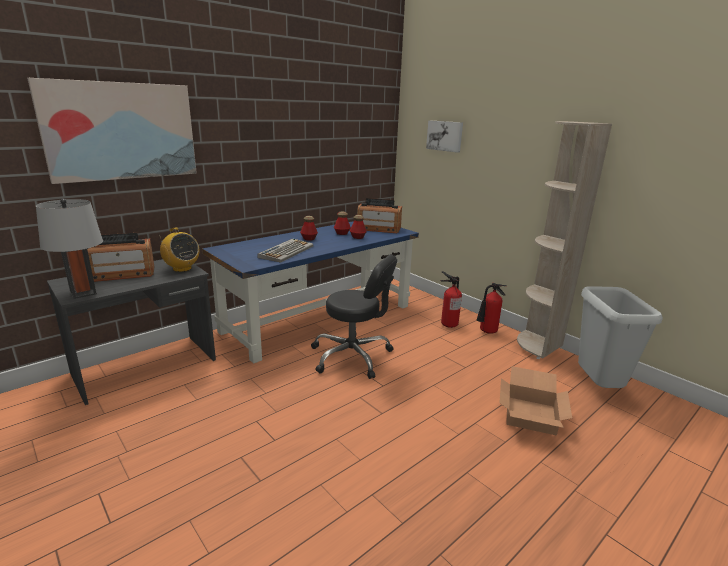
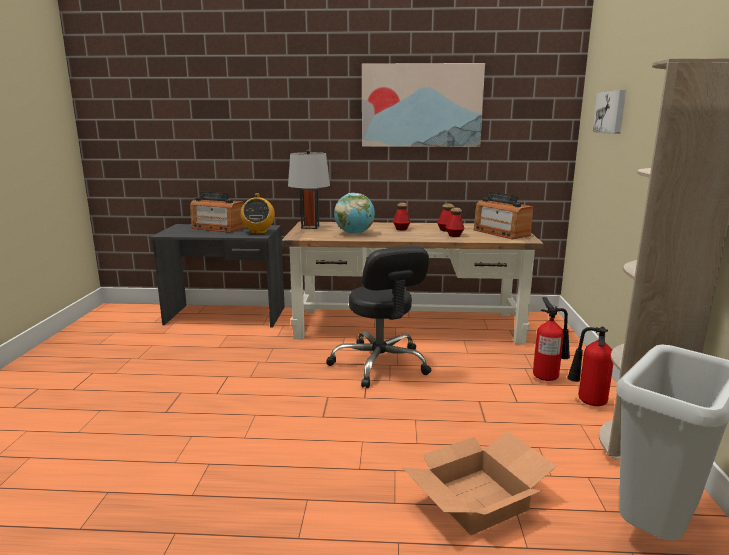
camera: 45 degrees right, 5 degrees down
picture [27,78,197,184] -> picture moved to [362,63,485,147]
grey table lamp [36,199,103,299] -> grey table lamp moved to [288,149,330,229]
blue desk [202,221,419,364] -> brown desk [282,222,544,344]
keyboard [257,238,313,263] -> globe [334,193,375,234]

